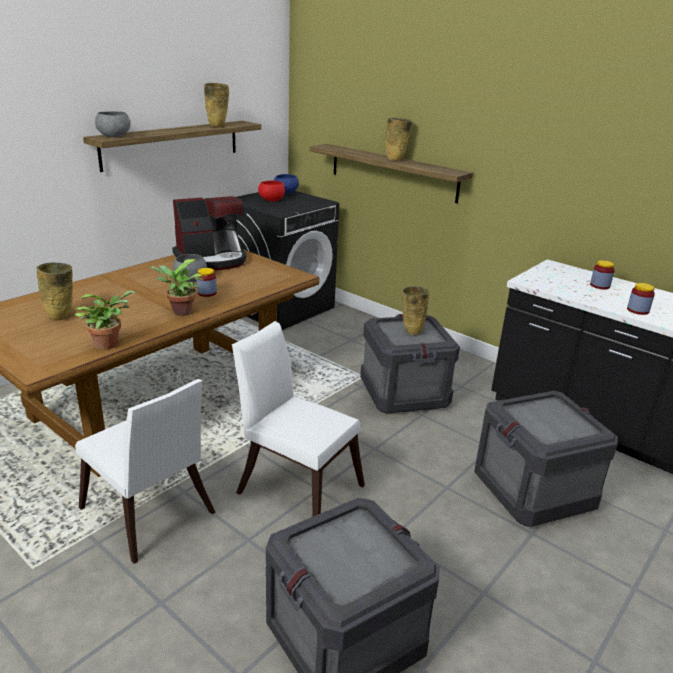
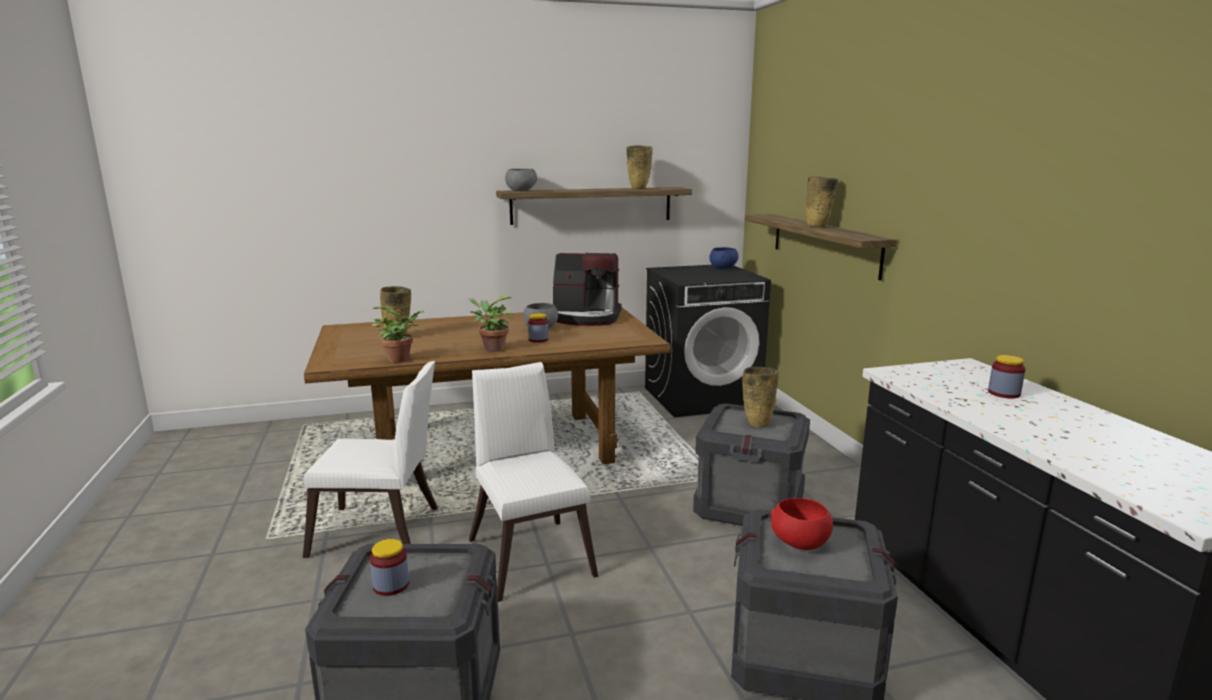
camera: 35 degrees right, 10 degrees down
white chair [75,379,215,564] -> white chair turned 75 degrees counterclockwise [303,361,438,558]
red bowl [258,180,285,201] -> red bowl moved to [771,498,833,550]
jar [627,283,655,315] -> jar moved to [370,539,409,596]

